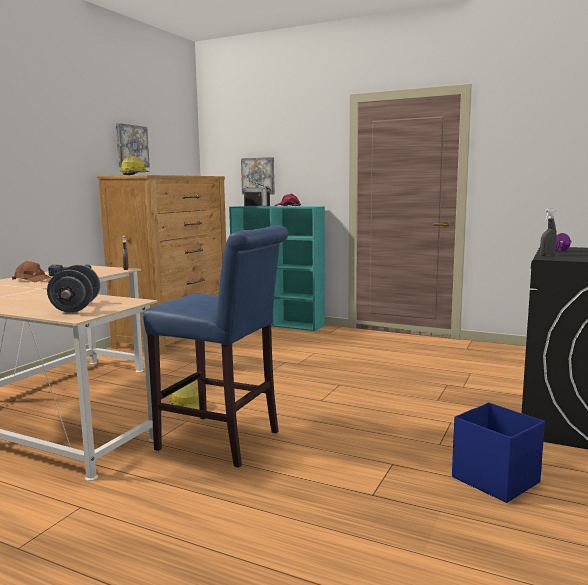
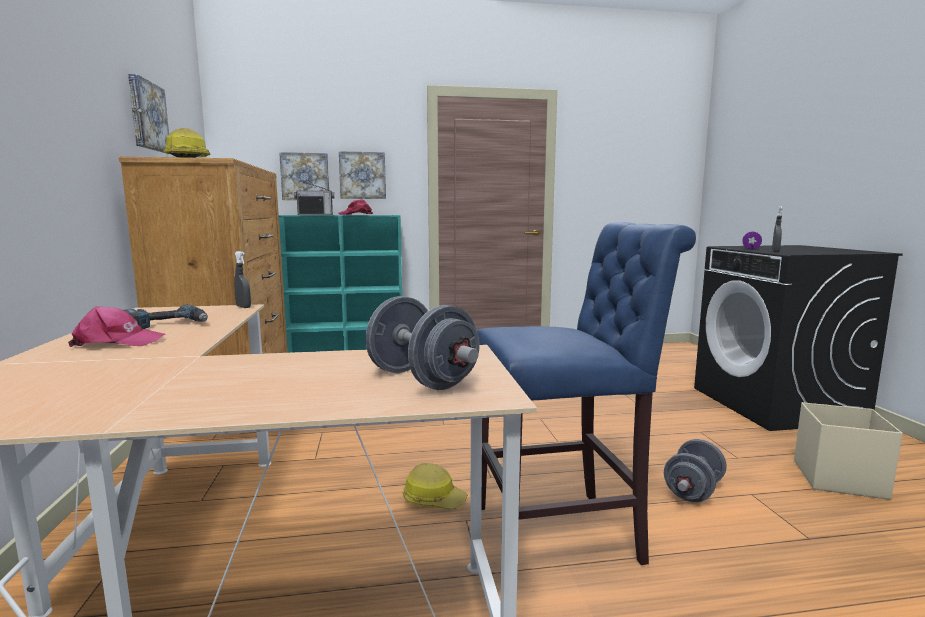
camera: 35 degrees left, 0 degrees up
brown cap [12,261,51,282] -> pink cap [68,306,166,347]
blue storage box [452,402,545,503] -> beige storage box [794,402,903,500]
none -> picture [339,151,386,199]
none -> grey dumbbell [664,439,727,502]

